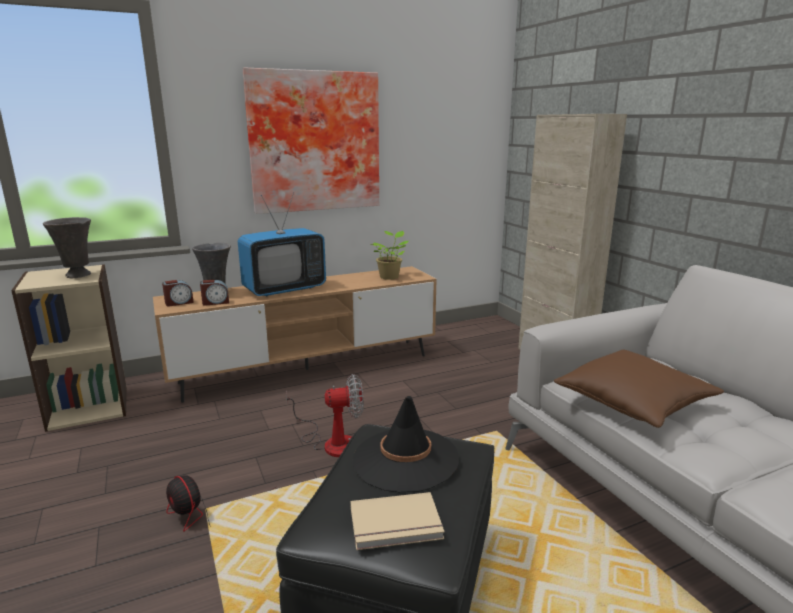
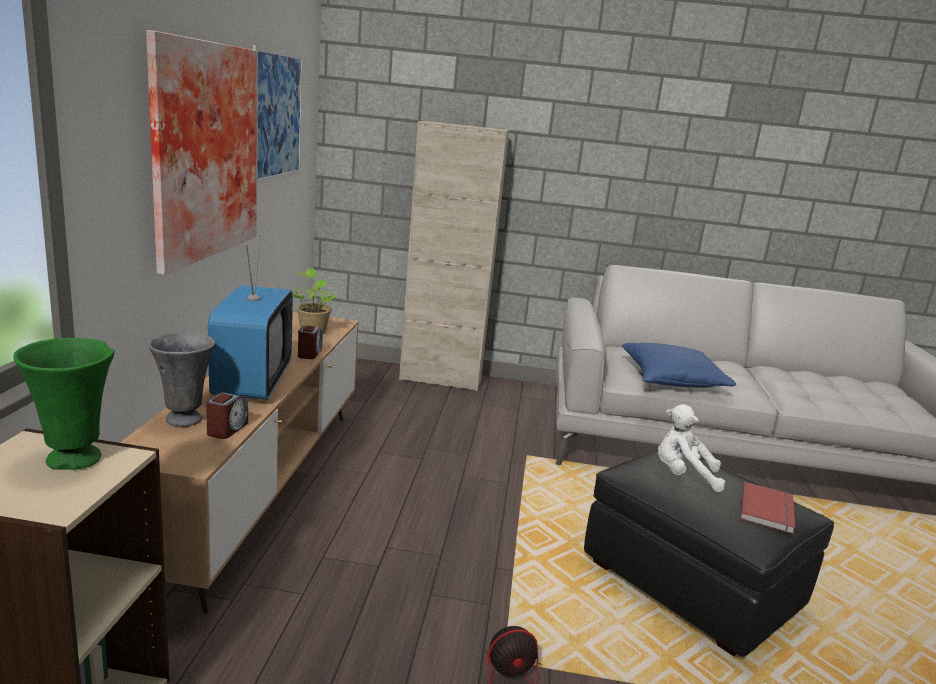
camera: 60 degrees left, 0 degrees up
grey vase [43,217,91,278] -> green vase [13,338,115,470]
alarm clock [162,280,194,306] -> alarm clock moved to [298,326,323,359]
fan [286,374,364,457] -> none
beige book [350,492,445,550] -> red book [740,482,795,534]
black hat [352,396,459,492] -> white plush toy [658,404,725,492]
brown pillow [554,350,724,428] -> blue pillow [621,343,736,388]
none -> picture [253,45,303,184]

